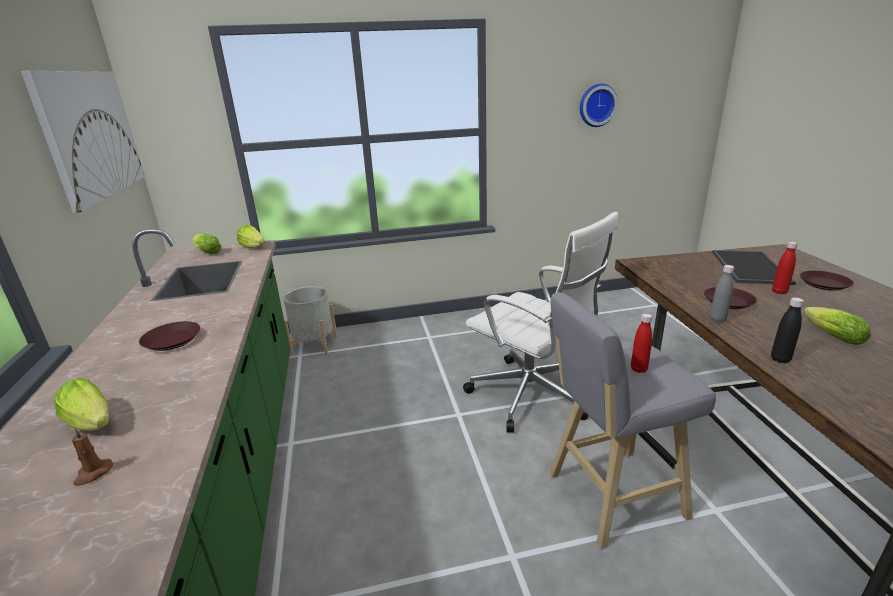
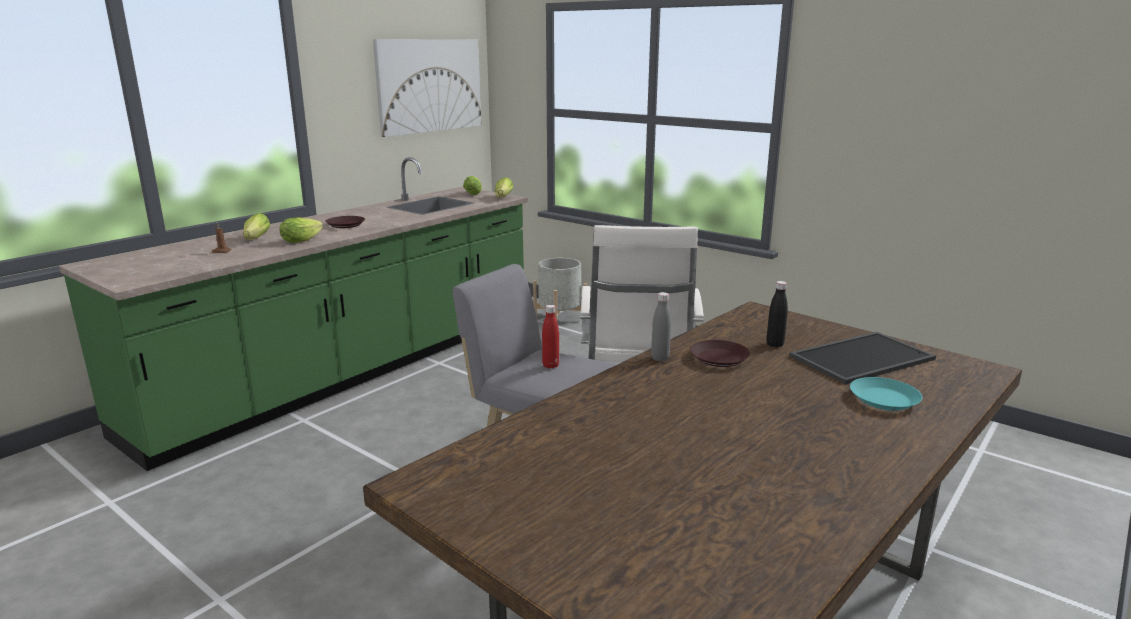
camera: 50 degrees right, 5 degrees down
wall clock [580,83,618,127] -> none
black bottle [771,297,804,363] -> black bottle moved to [766,281,788,347]
red bottle [772,242,798,294] -> none
brown plate [800,271,854,291] -> turquoise plate [850,377,922,411]
lettuce [804,307,871,345] -> lettuce moved to [279,217,323,243]

